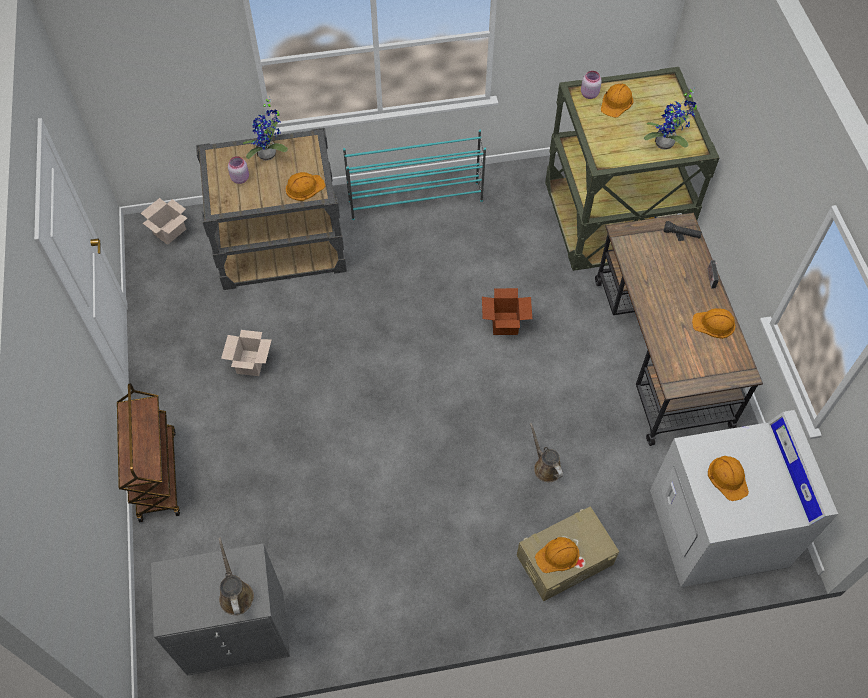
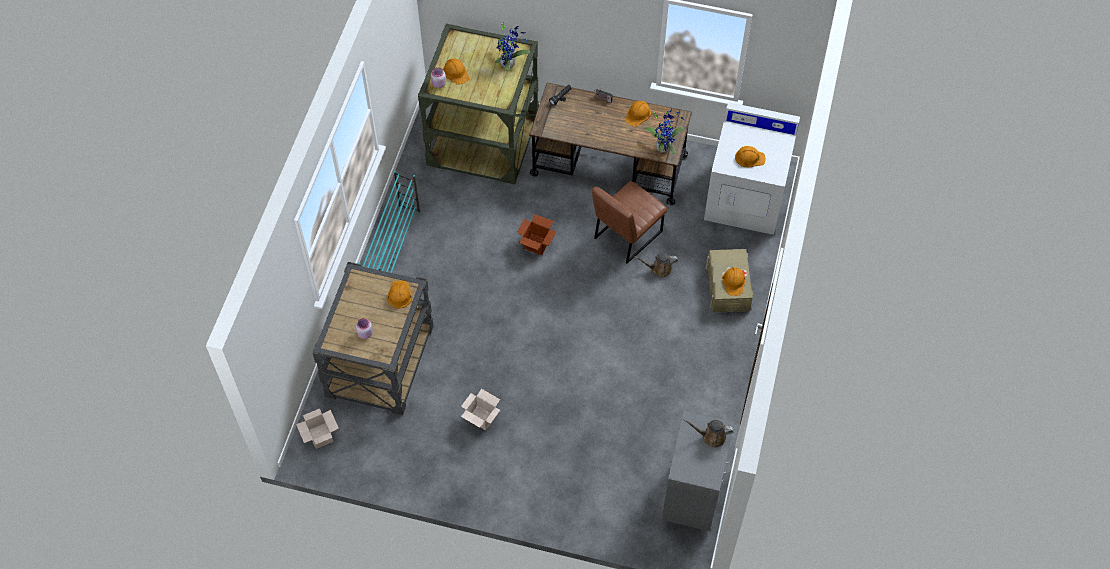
camera: 65 degrees left, 0 degrees up
brown cart [117,383,180,522] -> none
potted plant [243,96,288,160] -> potted plant moved to [645,109,684,155]
none -> brown chair [592,181,667,263]

